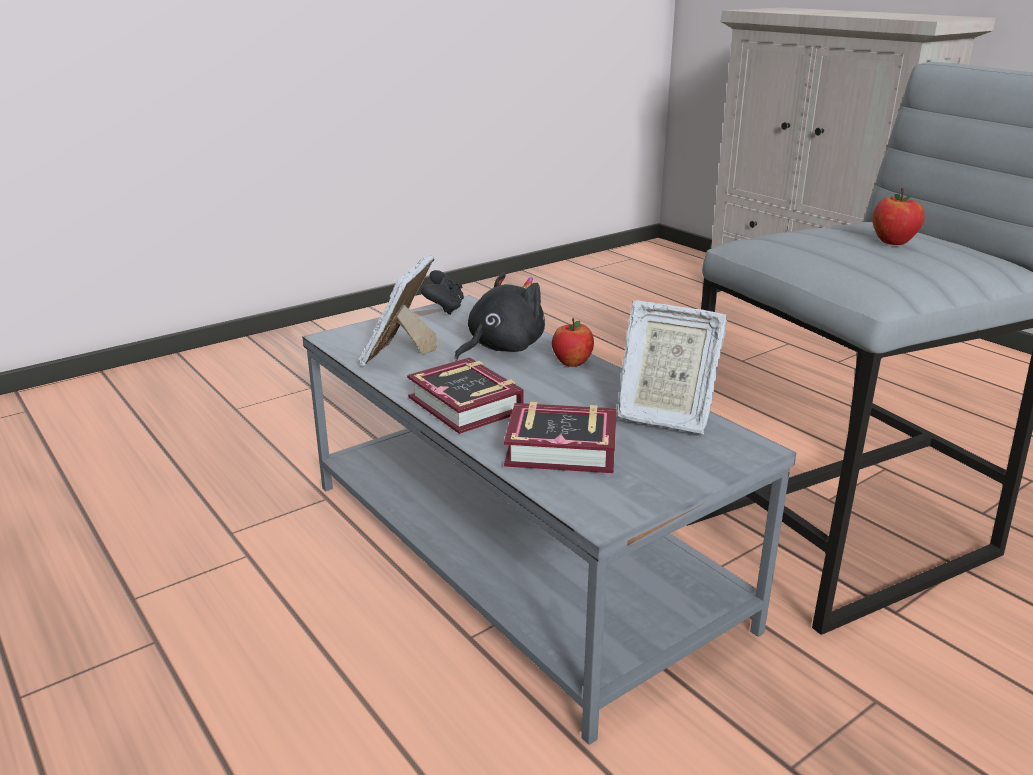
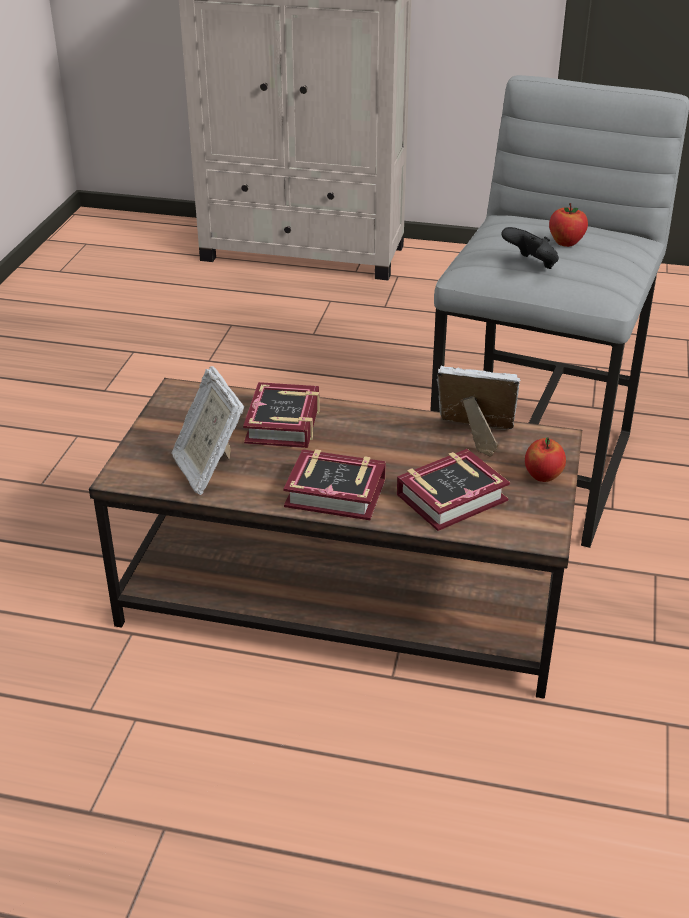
camera: 40 degrees left, 10 degrees up
grey coffee table [302,295,797,745] -> brown coffee table [89,378,582,699]
black game controller [421,270,464,315] -> black game controller moved to [501,227,559,269]
black plush toy [454,272,545,361] -> book [243,382,320,448]
apple [552,318,594,367] -> apple moved to [525,437,566,482]
picture frame [617,300,727,434] -> picture frame turned 150 degrees counterclockwise [437,366,520,457]

